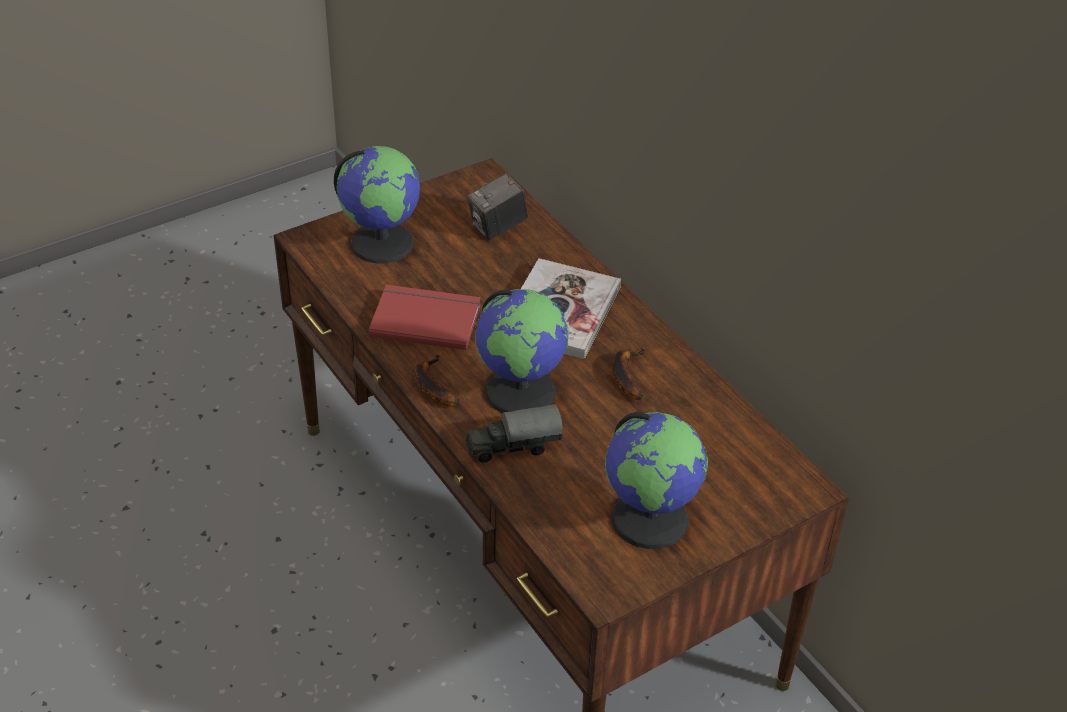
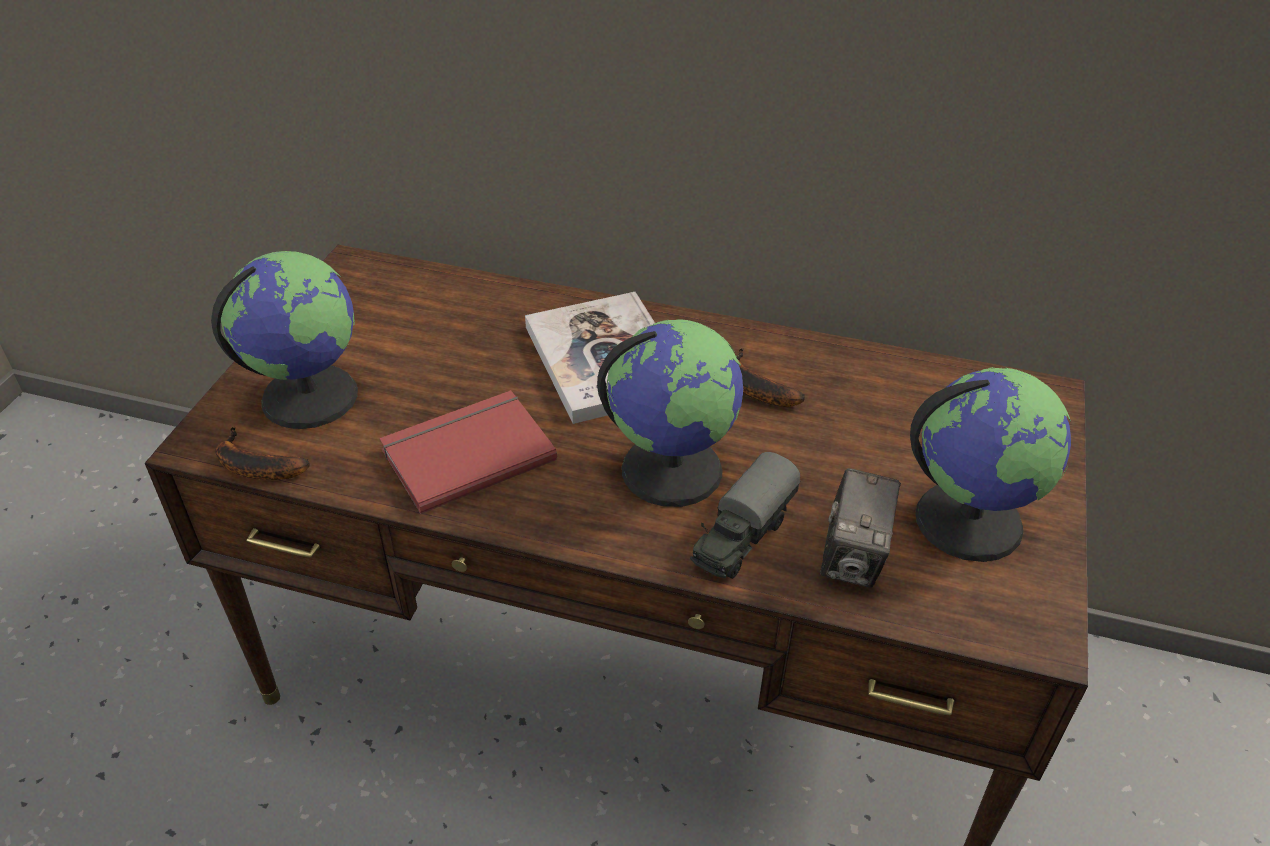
camera: 40 degrees left, 0 degrees up
banana [414,354,460,406] -> banana moved to [215,427,310,480]
camera [467,173,528,240] -> camera moved to [820,468,901,588]

